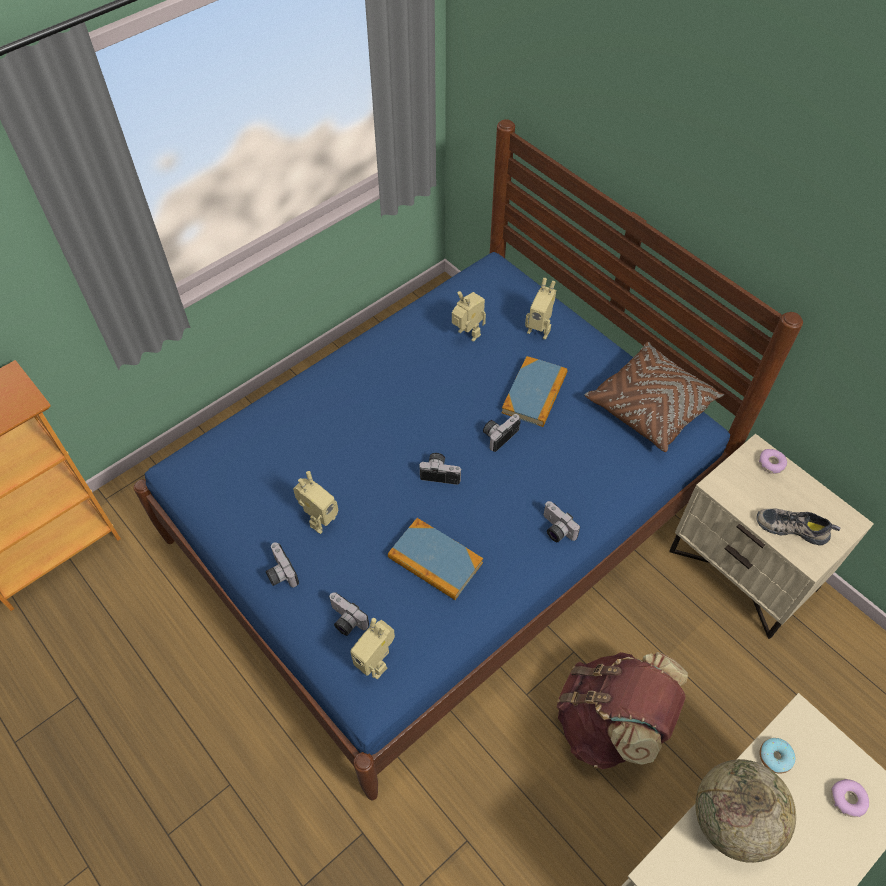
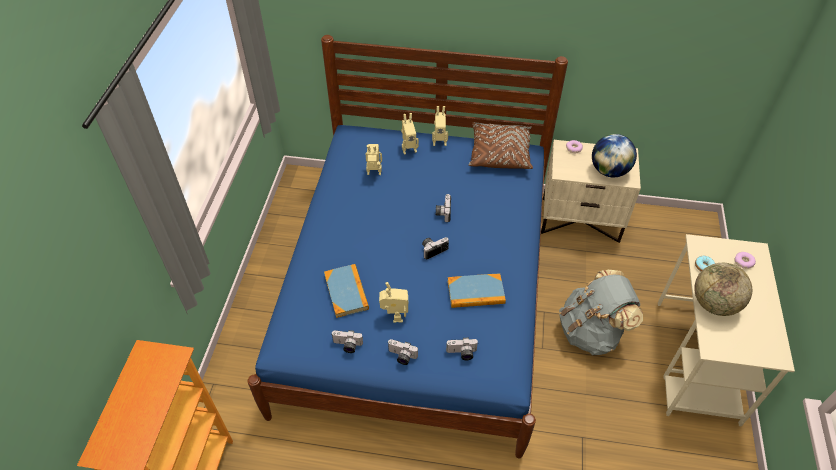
camera: 40 degrees left, 5 degrees down
toy robot [351,618,395,679] -> toy robot moved to [432,106,448,146]
book [501,356,567,427] -> book moved to [324,264,369,318]
camera [544,501,580,542] -> camera moved to [332,330,363,353]
brown backpack [557,652,688,769] -> grey backpack [559,270,643,355]
shoe [756,508,840,546] -> globe [592,134,637,177]

